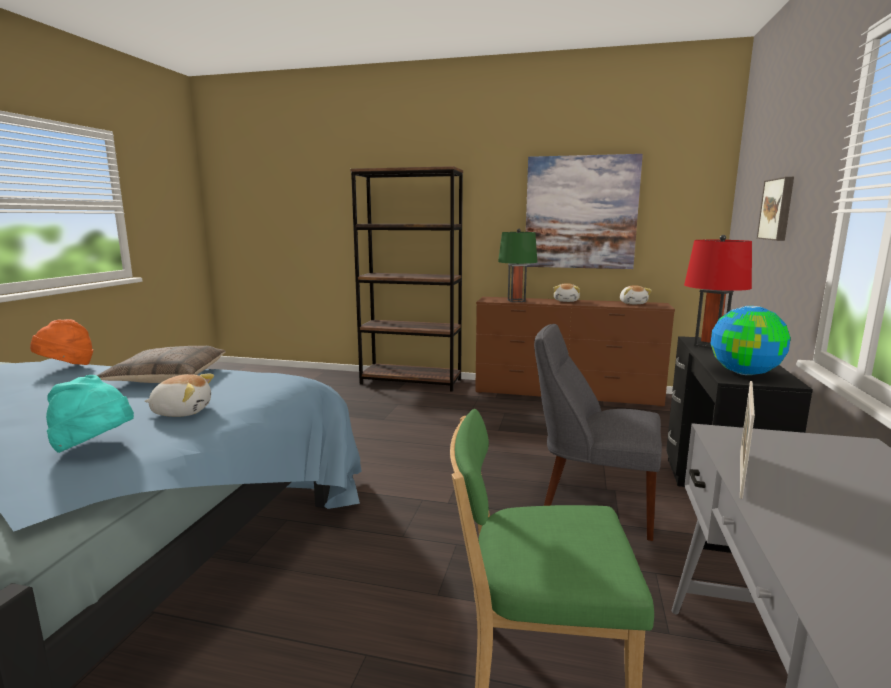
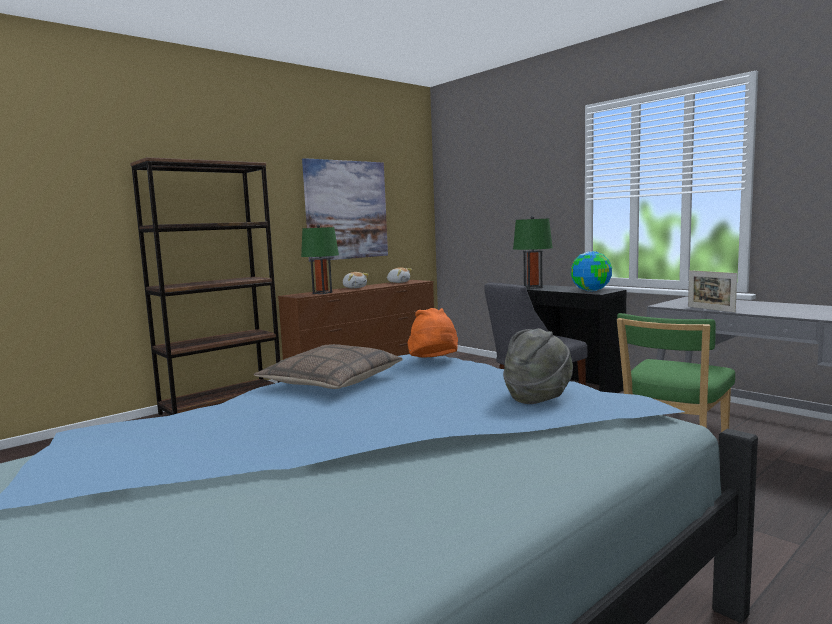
camera: 55 degrees left, 5 degrees down
orange hat [30,319,93,365] -> orange hat moved to [408,308,458,357]
turquoise hat [46,375,134,453] -> grey hat [503,328,573,404]
plush toy [145,374,214,417] -> none
red table lamp [684,235,752,349] -> green table lamp [513,216,553,289]
picture [757,177,794,241] -> none

